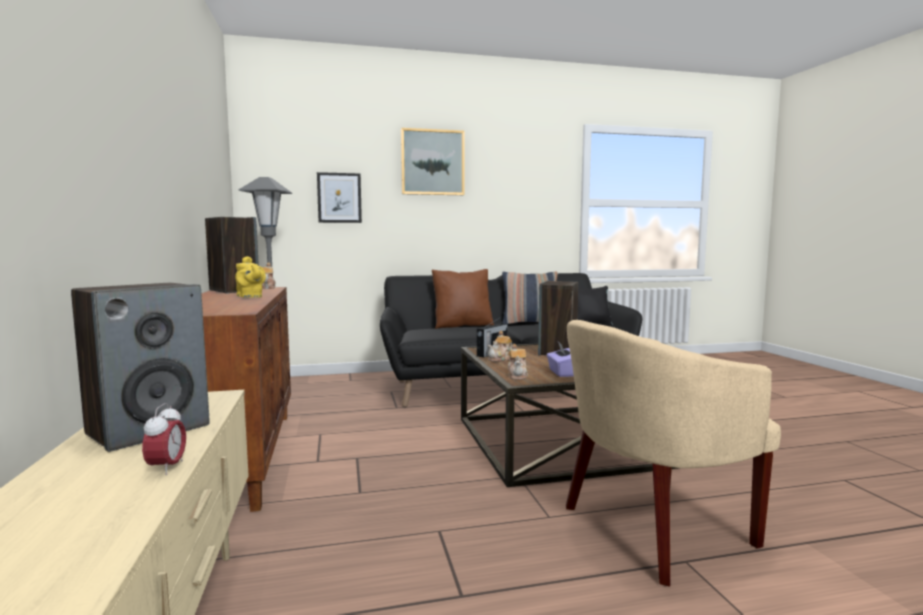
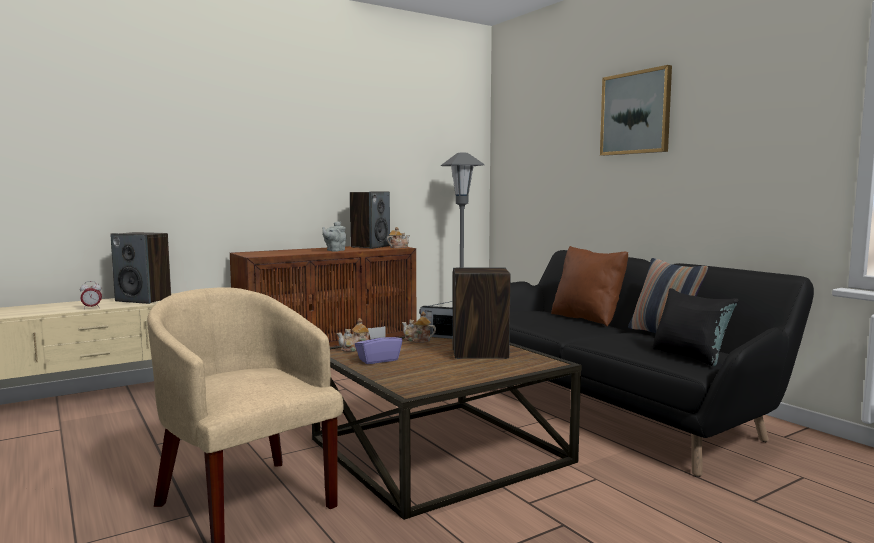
camera: 70 degrees right, 0 degrees up
yellow teapot [235,256,266,298] -> grey teapot [322,221,346,252]
picture [317,172,362,223] -> none

